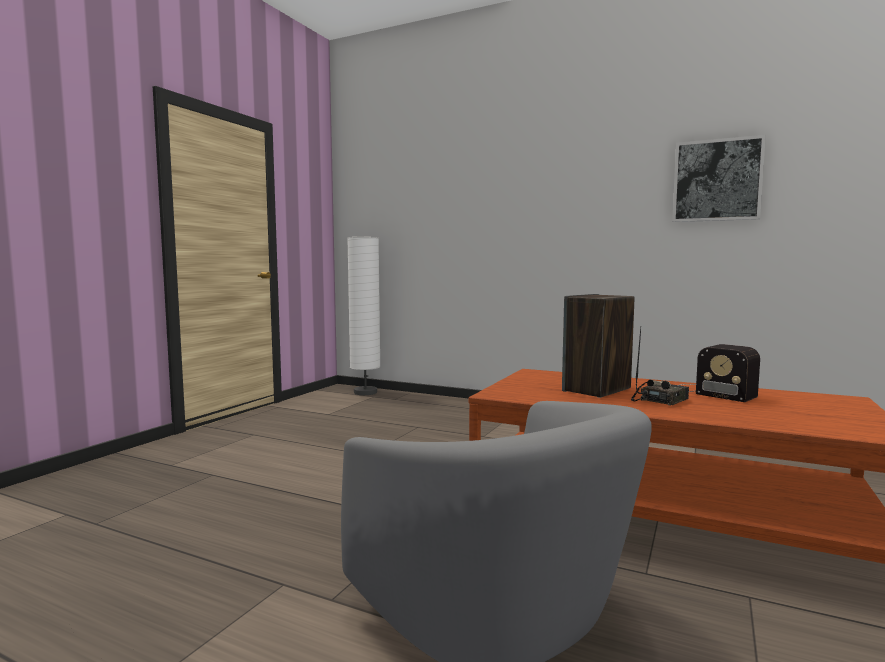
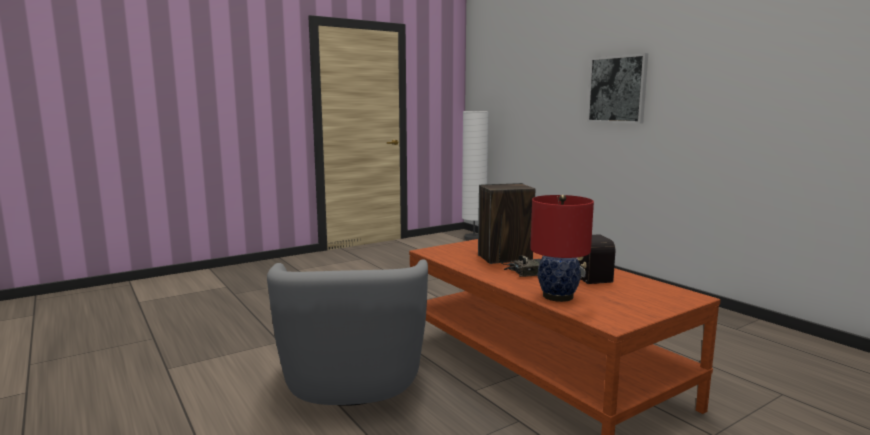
camera: 30 degrees right, 5 degrees up
picture [672,135,766,222] -> picture moved to [587,53,648,124]
none -> red table lamp [530,195,594,302]

